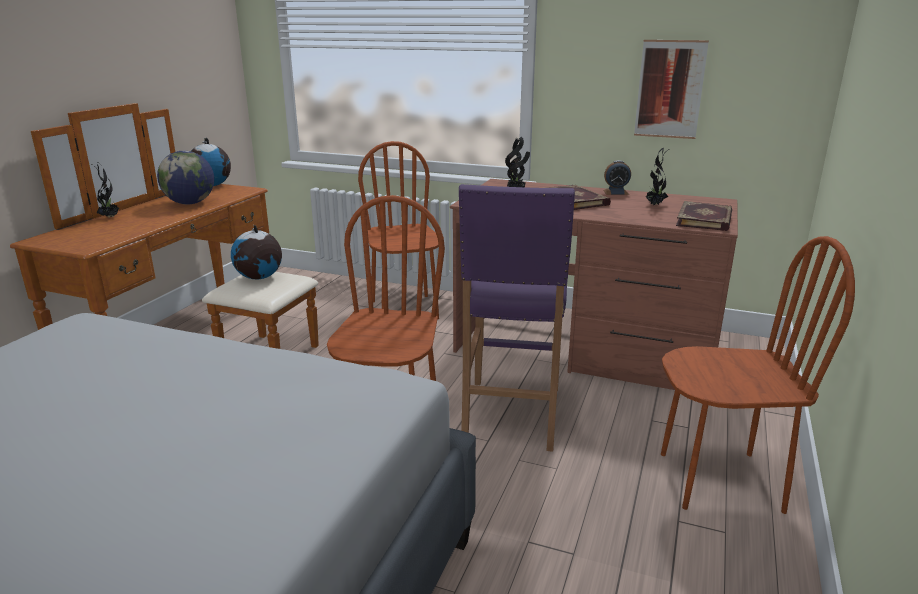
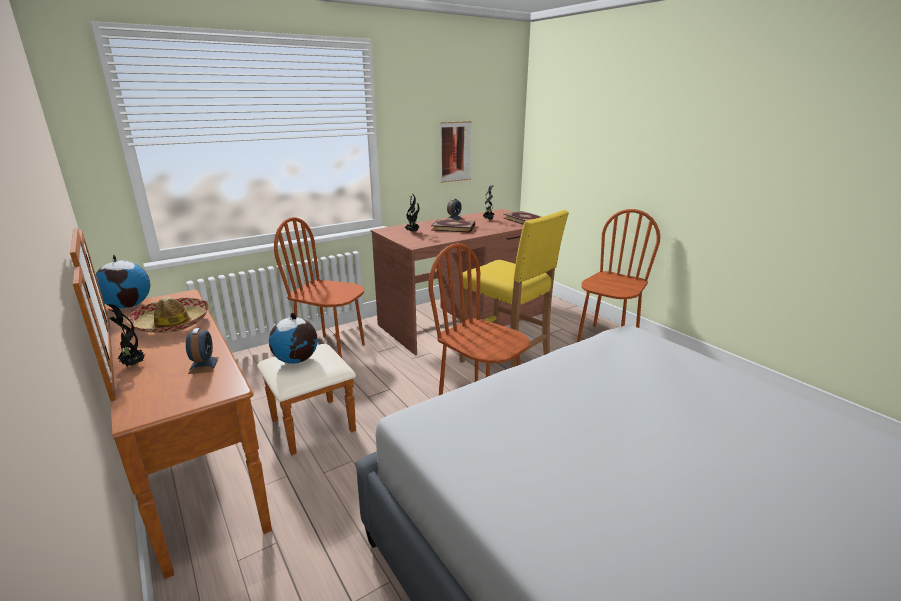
camera: 55 degrees left, 0 degrees up
globe [157,151,214,204] -> hat [126,297,209,333]
purple stool [459,184,575,452] -> yellow stool [459,210,569,367]
none -> alarm clock [186,328,219,374]

